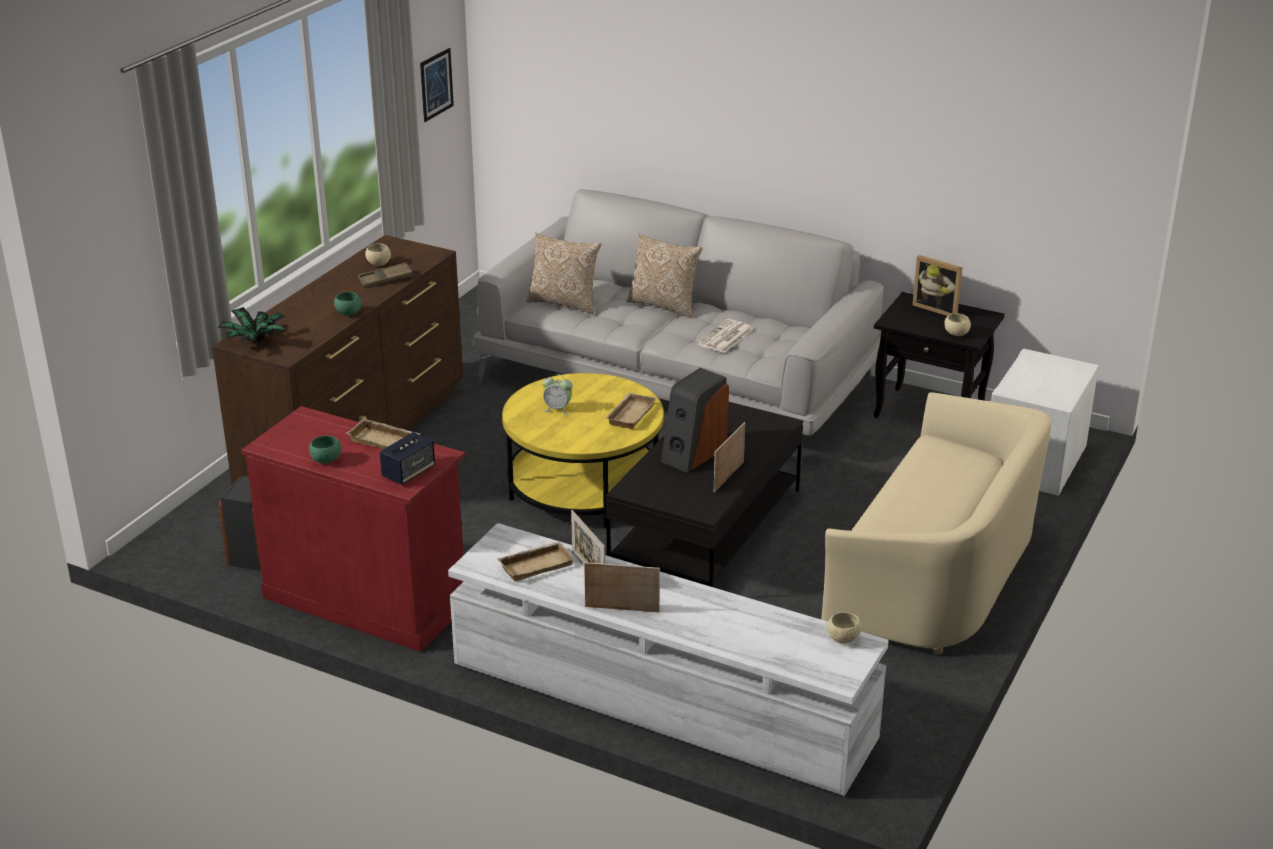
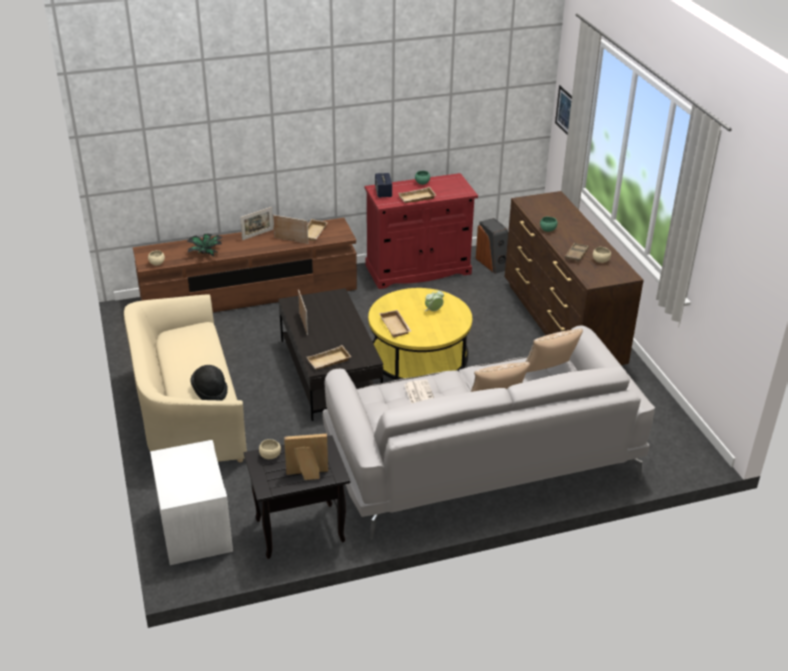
camera: 135 degrees right, 5 degrees up
potted plant [218,307,287,343] -> potted plant moved to [186,234,223,257]
picture [420,48,454,122] -> picture moved to [555,85,572,135]
white tv stand [448,523,889,796] -> brown tv stand [133,218,357,313]
speaker [661,368,729,473] -> none
none -> black hat [190,365,228,401]
none -> beige tray [307,345,351,369]

